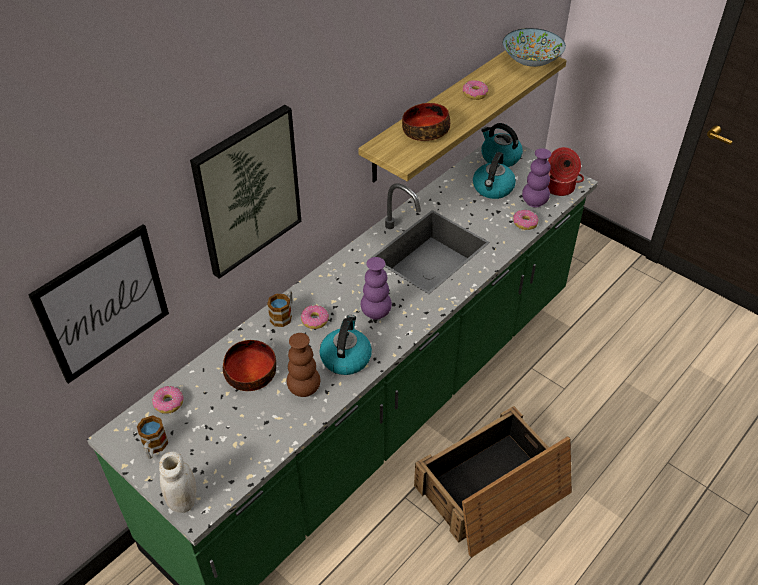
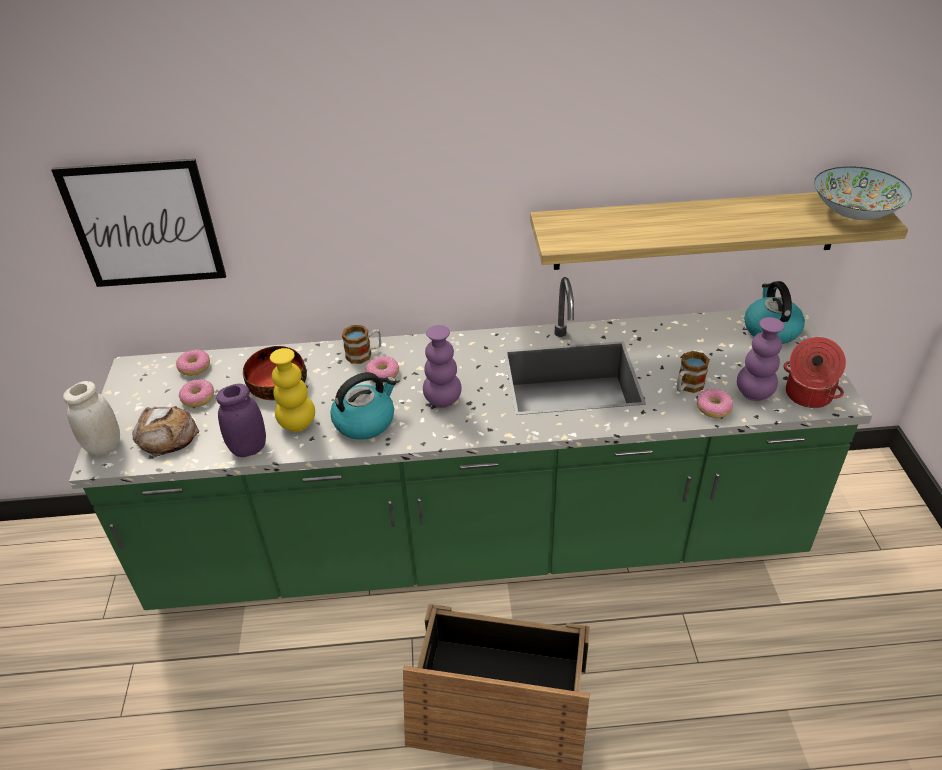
camera: 45 degrees right, 5 degrees down
mug [137,415,168,459] -> mug moved to [677,351,710,393]
picture [190,105,301,279] -> none
brown vase [287,333,320,397] -> yellow vase [270,348,315,432]
bowl [402,103,450,141] -> none
donut [463,80,488,100] -> donut moved to [179,379,214,407]
kettle [473,152,516,199] -> none
none -> bread [132,406,199,457]
none -> purple jar [216,384,266,457]

